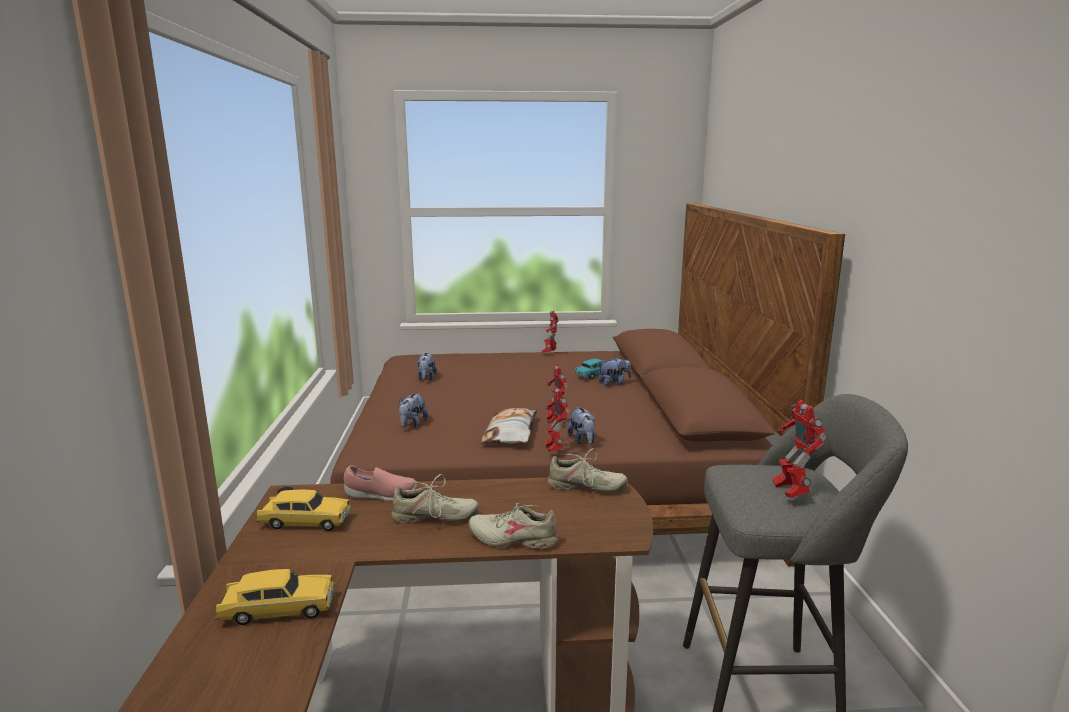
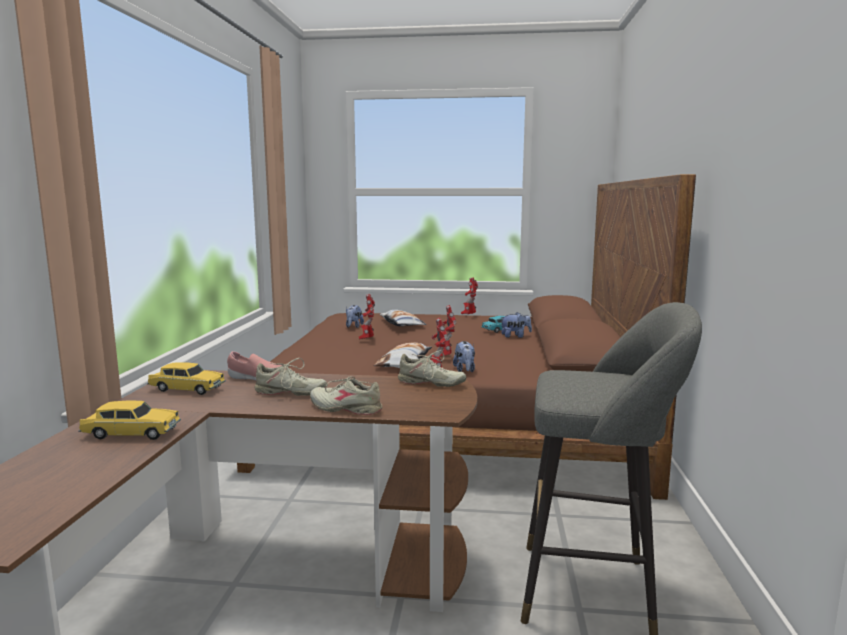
camera: 10 degrees right, 5 degrees down
plush toy [399,393,429,428] -> none
toy robot [772,400,826,498] -> toy robot moved to [359,294,375,339]
none -> pillow [380,310,427,326]

